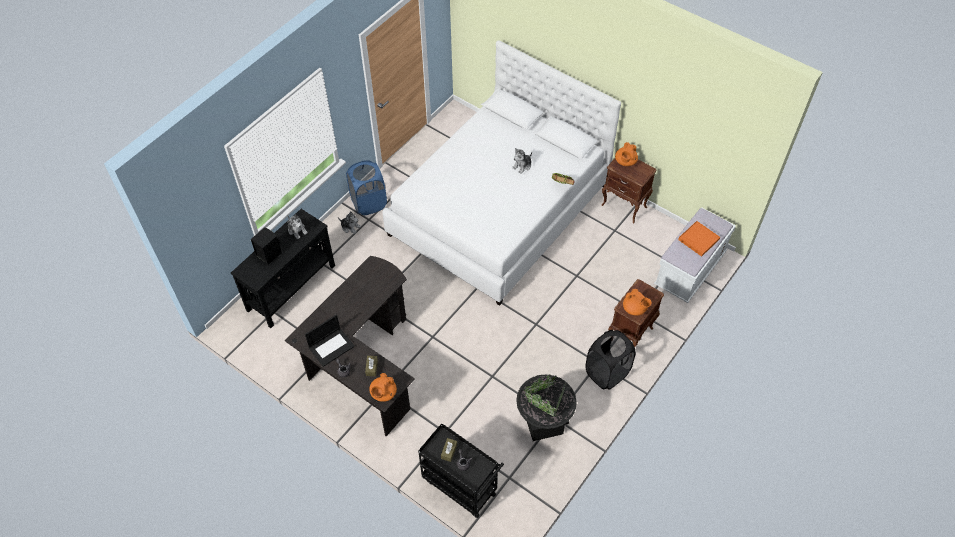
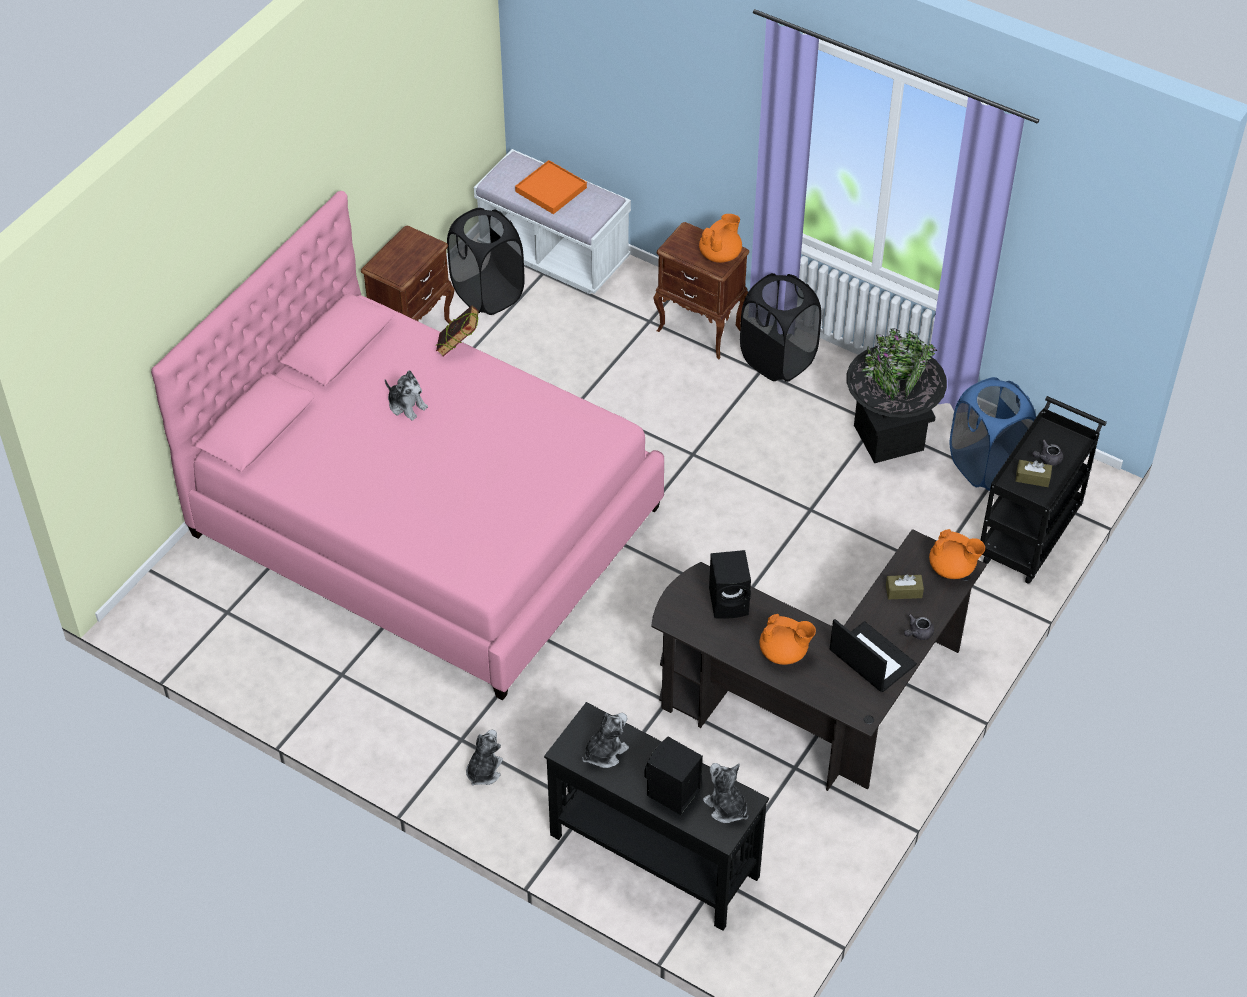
camera: 95 degrees left, 5 degrees down
blue laundry basket [346,160,387,215] -> blue laundry basket moved to [950,377,1036,491]
white bed [382,40,621,306] -> pink bed [151,191,664,700]
orange teapot [615,142,638,166] -> orange teapot moved to [760,614,816,665]
none -> black laundry basket [447,208,525,315]
none -> plush toy [703,763,748,823]
none -> black speaker [709,550,751,619]

